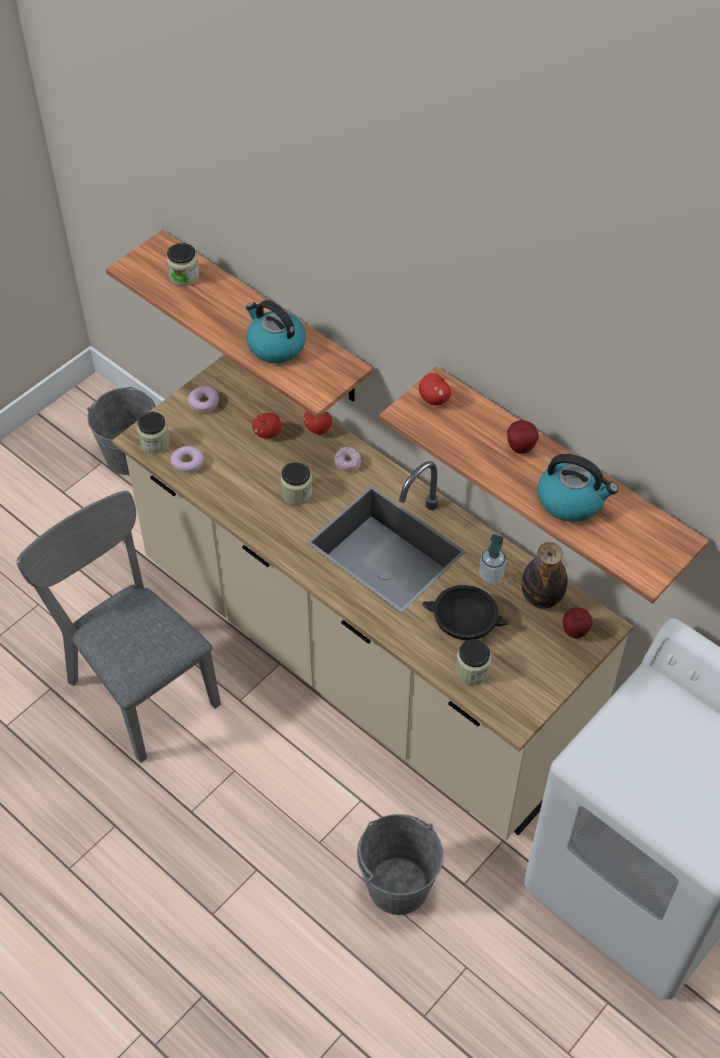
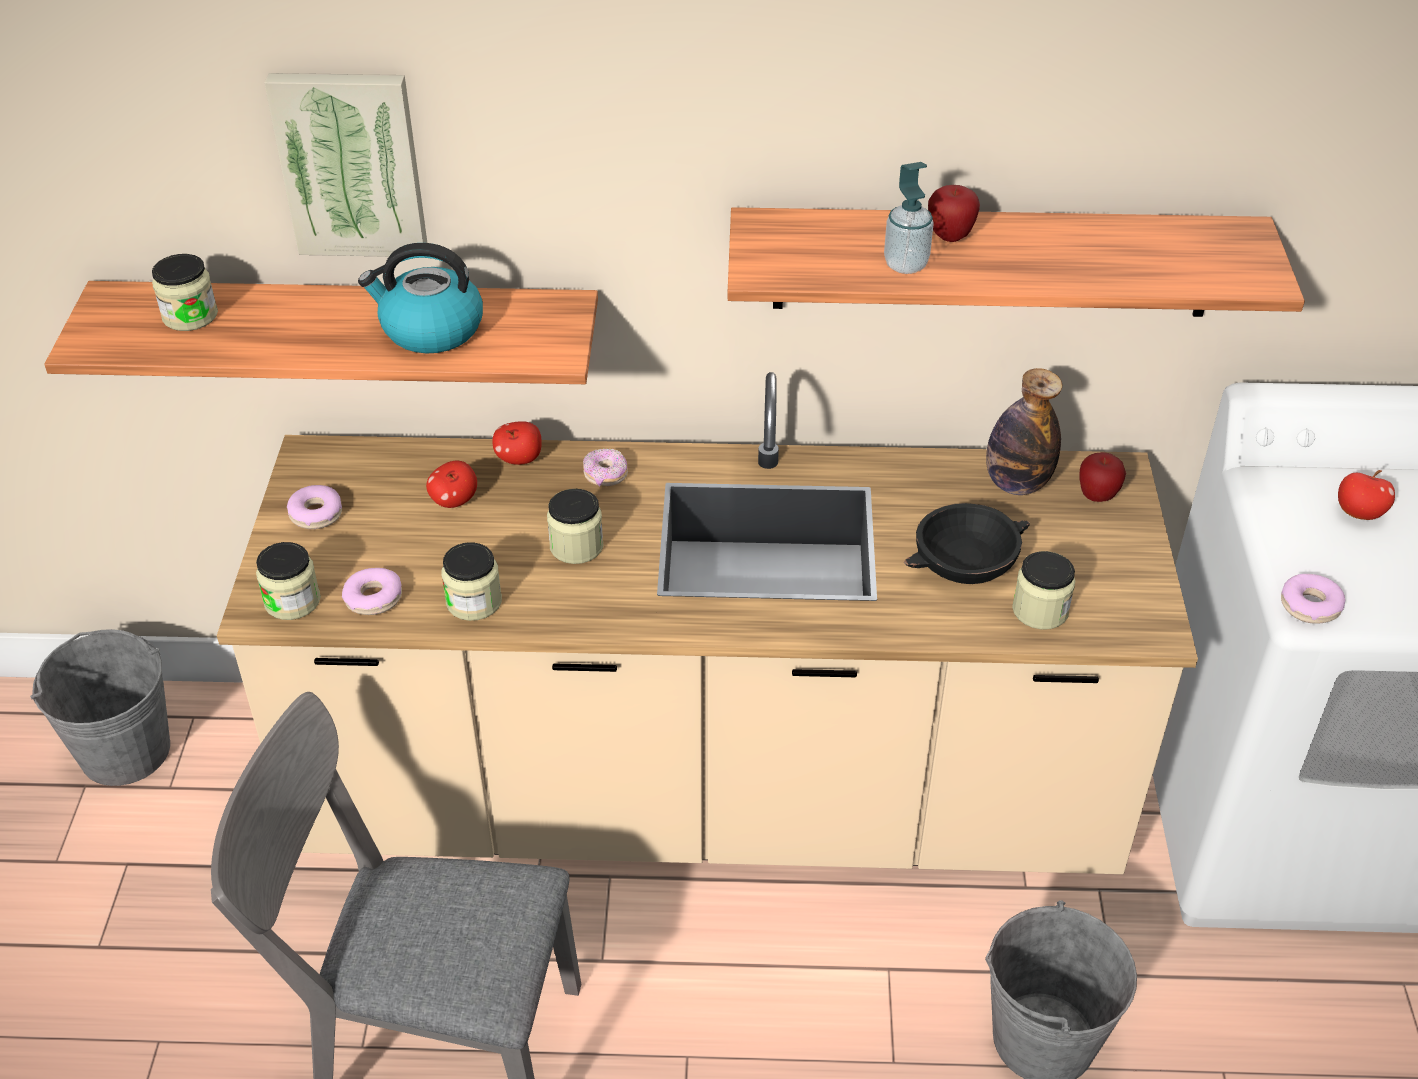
camera: 40 degrees left, 10 degrees down
apple [419,373,452,405] -> apple moved to [1338,470,1395,520]
soap dispenser [479,534,506,584] -> soap dispenser moved to [884,162,934,274]
kettle [538,454,618,522] -> none
none -> picture [264,73,427,257]
none -> jar [441,542,502,621]
none -> donut [1281,574,1345,624]

